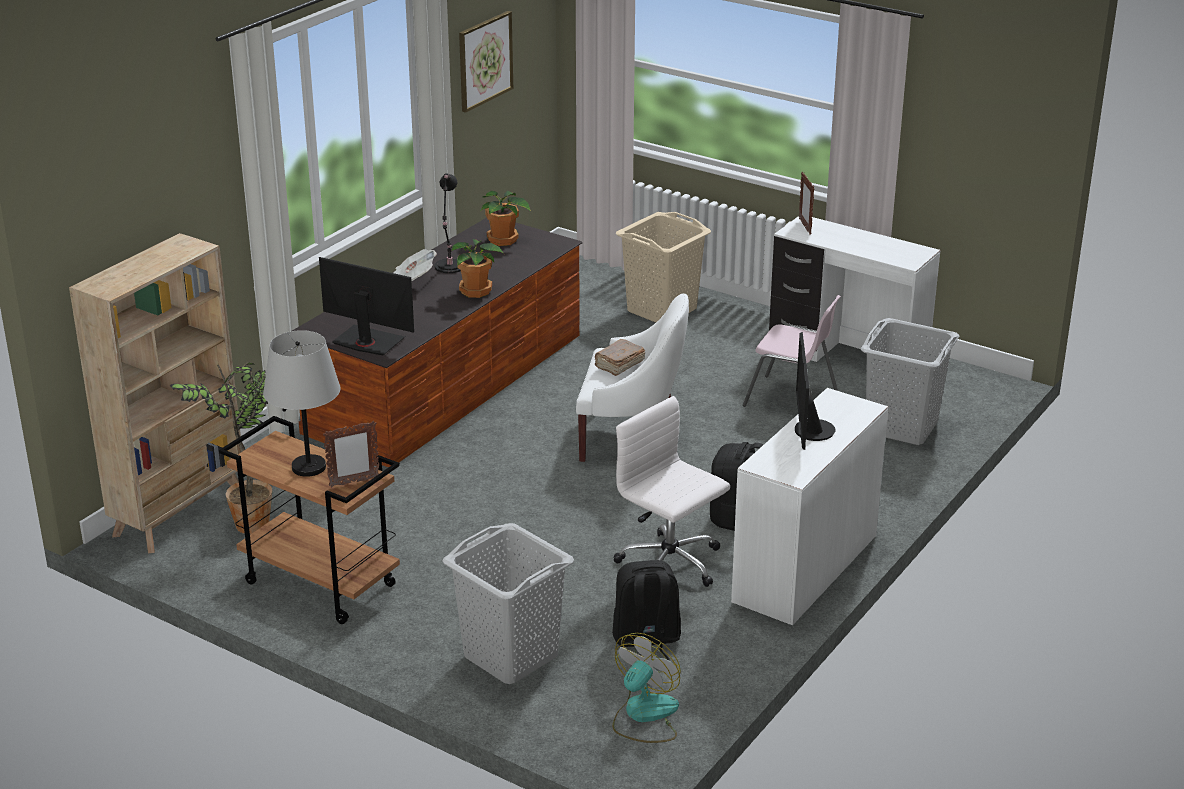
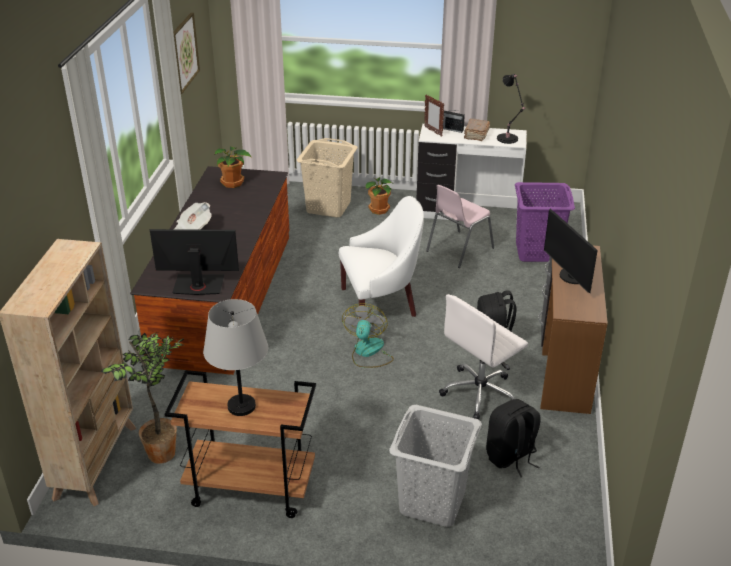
camera: 25 degrees left, 5 degrees up
picture frame [323,421,379,487] -> none
black table lamp [435,173,461,273] -> black table lamp moved to [497,74,526,144]
potted plant [452,239,504,298] -> potted plant moved to [365,177,392,215]
brown book [595,339,645,376] -> brown book moved to [464,119,490,141]
white office chair [613,396,730,587] -> white office chair turned 60 degrees counterclockwise [439,294,528,420]
fan [613,633,681,743] -> fan moved to [342,303,394,368]
white desk [731,388,888,625] -> brown desk [538,245,608,414]
pink chair [743,295,841,407] -> pink chair turned 135 degrees clockwise [426,185,494,268]
grey laundry basket [861,318,959,445] -> purple laundry basket [515,182,575,262]
none -> radio [442,110,465,133]

